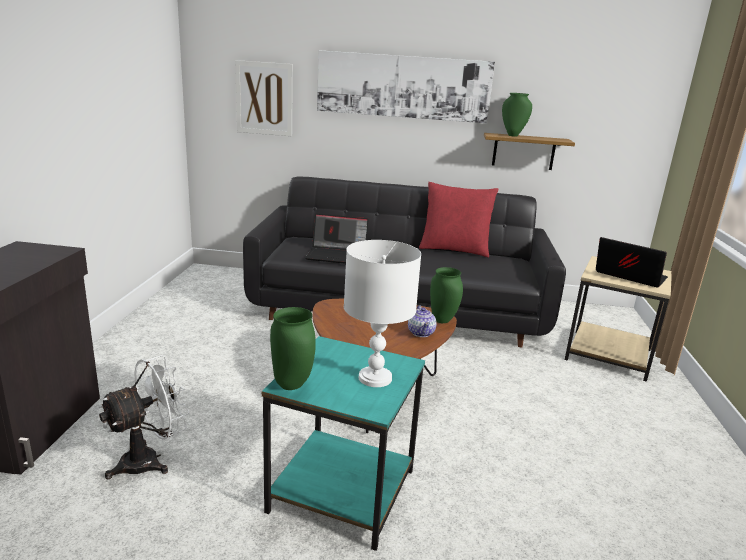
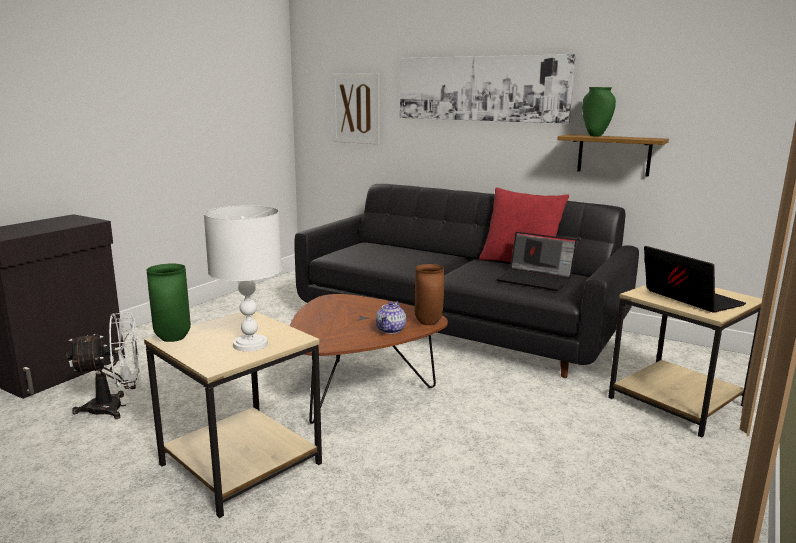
camera: 25 degrees right, 5 degrees down
turquoise side table [262,336,425,551] -> beige side table [144,312,322,518]
laptop [305,214,369,264] -> laptop moved to [496,232,577,291]
green vase [430,267,463,323] -> brown vase [415,264,444,325]

